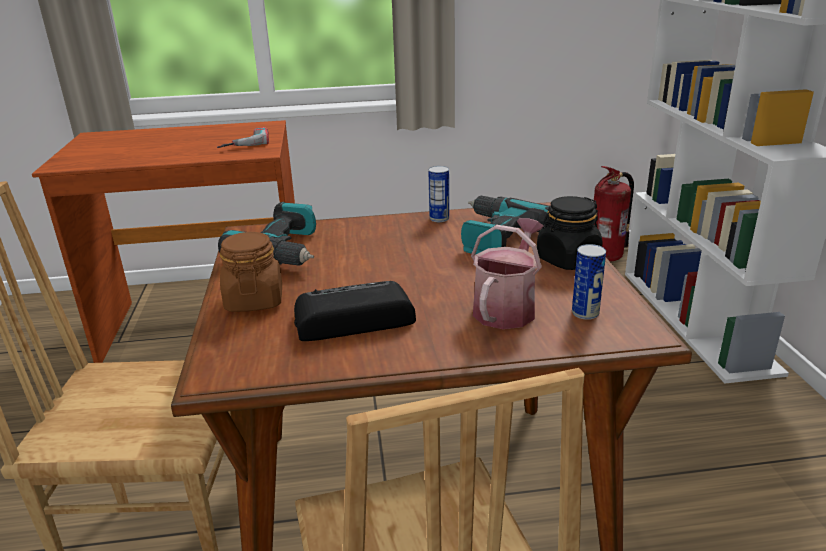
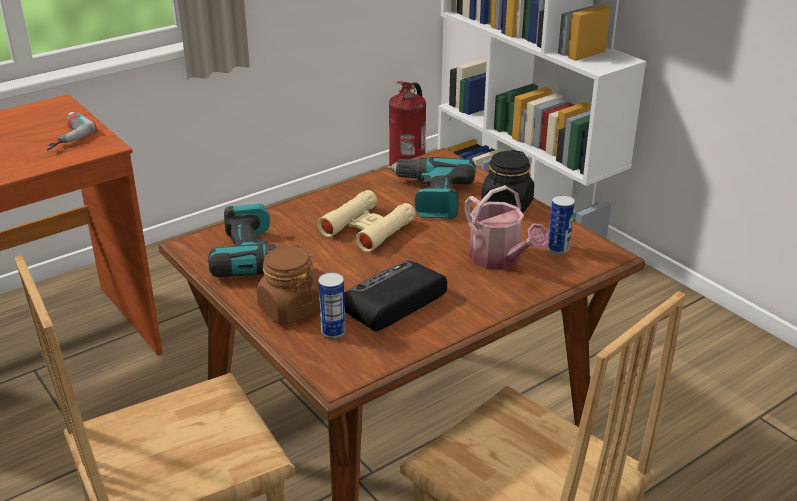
camera: 30 degrees left, 5 degrees up
can [428,166,449,222] -> can moved to [318,272,346,339]
watering can [471,218,544,329] -> watering can turned 150 degrees clockwise [465,185,549,270]
none -> beige binoculars [317,190,416,252]

